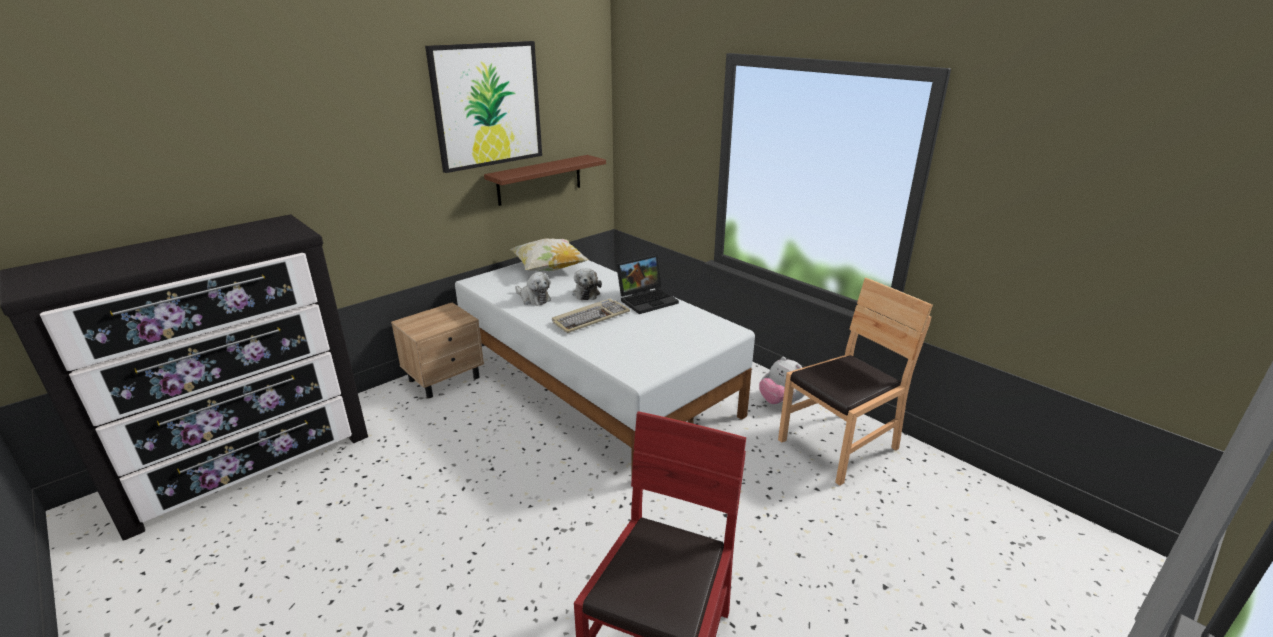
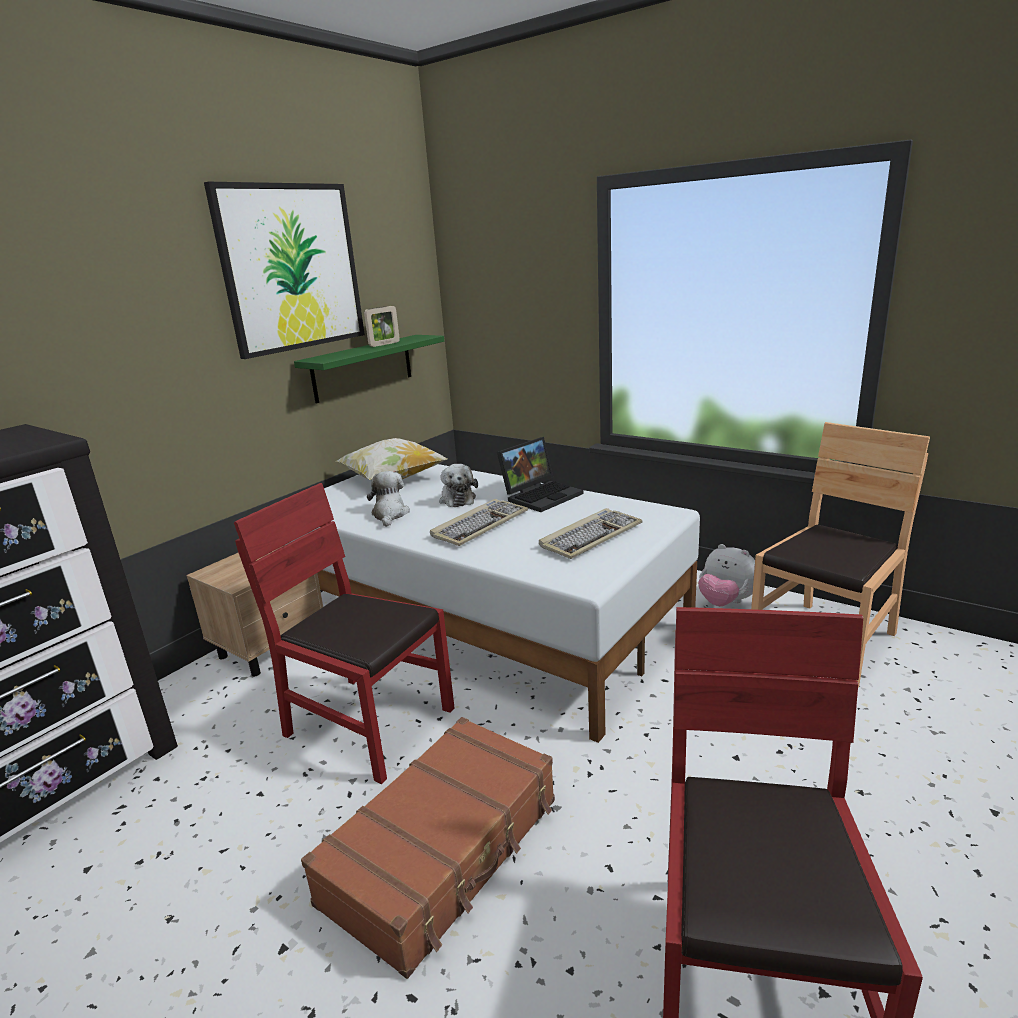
camera: 10 degrees left, 5 degrees down
brown shelf [484,155,606,206] -> green shelf [294,335,444,404]
plush toy [515,272,551,306] -> plush toy turned 120 degrees counterclockwise [367,471,410,527]
none -> red chair [234,483,454,784]
none -> brown suitcase [301,717,555,979]
none -> picture frame [364,306,400,347]
none -> keyboard [539,508,642,559]

